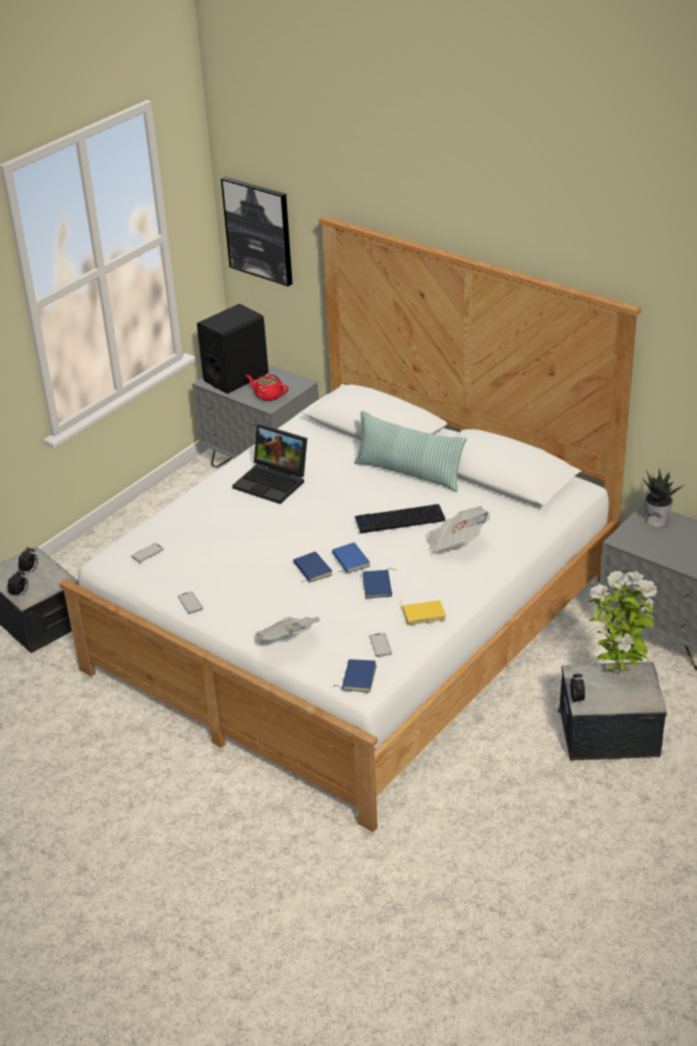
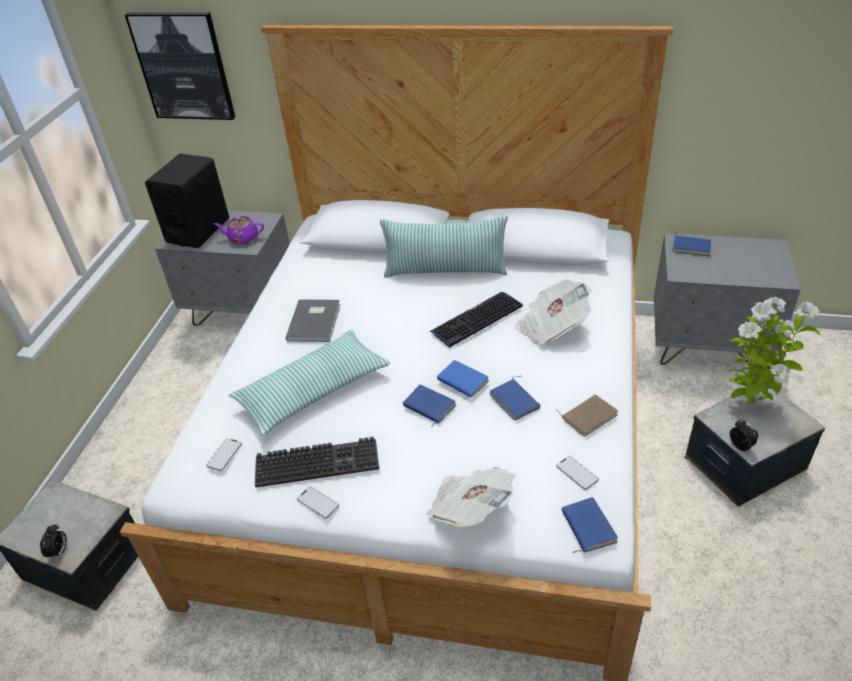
camera: 25 degrees left, 5 degrees up
alarm clock [18,548,38,574] -> none
laptop [232,424,307,504] -> grey book [286,299,340,342]
red teapot [246,375,288,401] -> purple teapot [214,216,264,244]
yellow book [400,600,446,625] -> brown book [556,394,618,437]
potted plant [642,466,684,527] -> blue book [672,232,711,256]
none -> pillow [228,330,390,436]
none -> keyboard [255,437,379,488]

